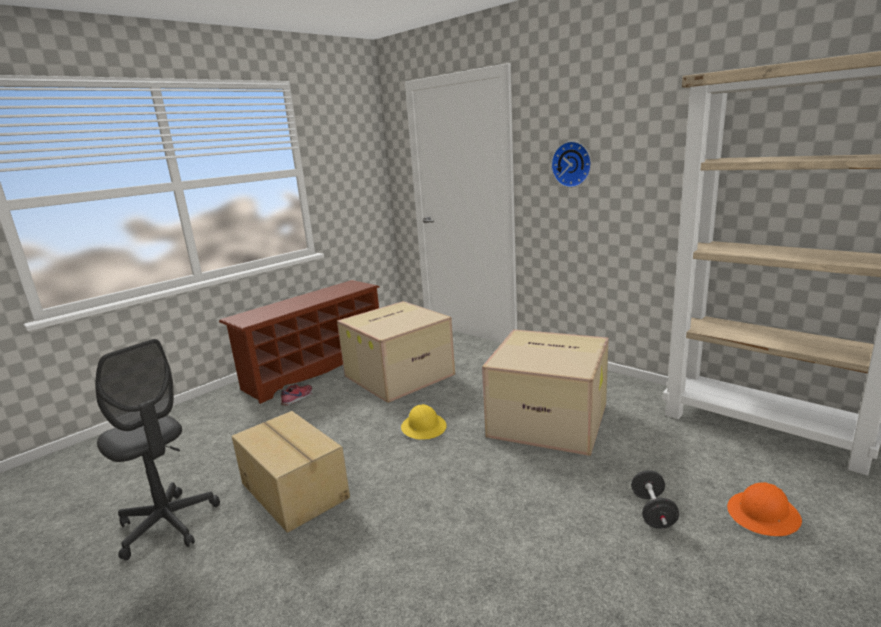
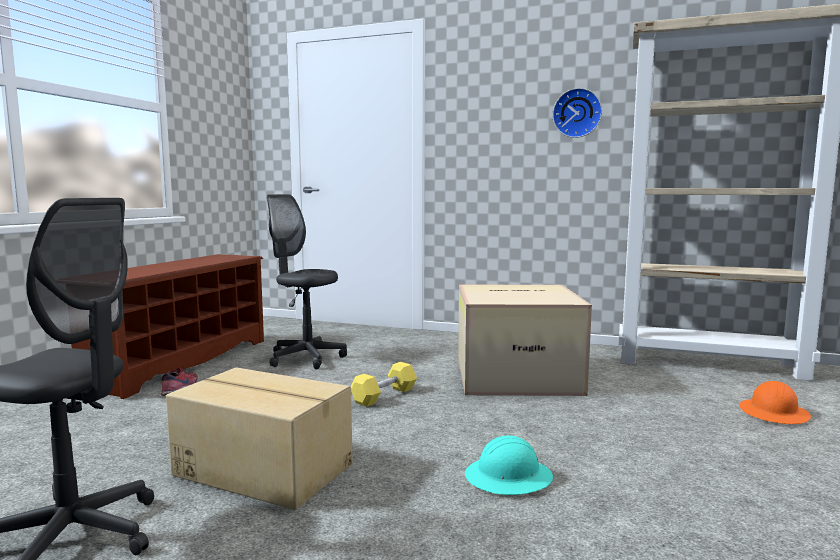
camera: 25 degrees left, 10 degrees down
cardboard box [337,301,455,403] -> grey office chair [267,194,347,369]
yellow hard hat [401,404,447,440] -> yellow dumbbell [351,362,417,407]
wall clock [551,141,591,188] -> wall clock moved to [552,88,602,138]
black dumbbell [631,470,679,529] -> none
none -> turquoise hard hat [465,435,553,495]

